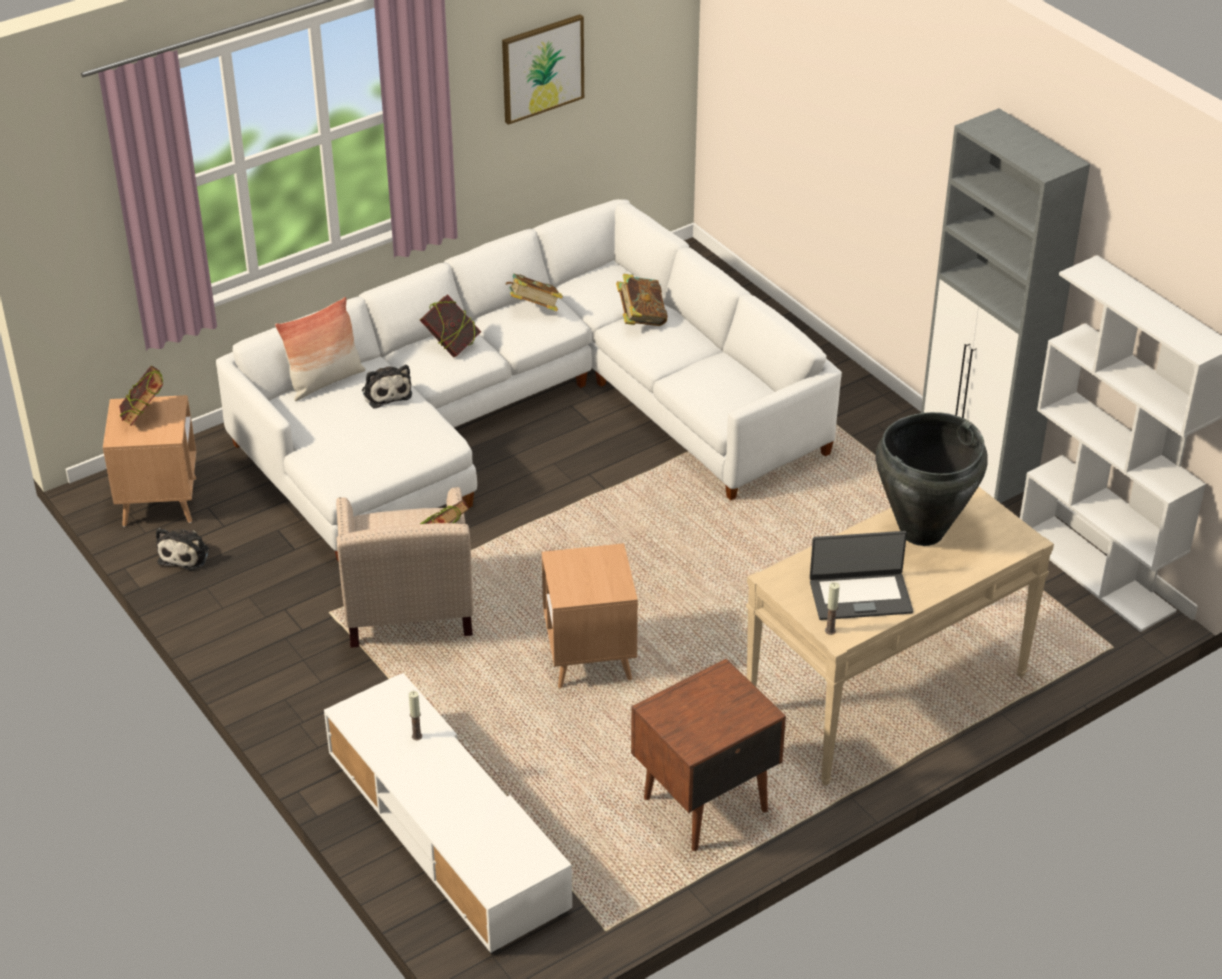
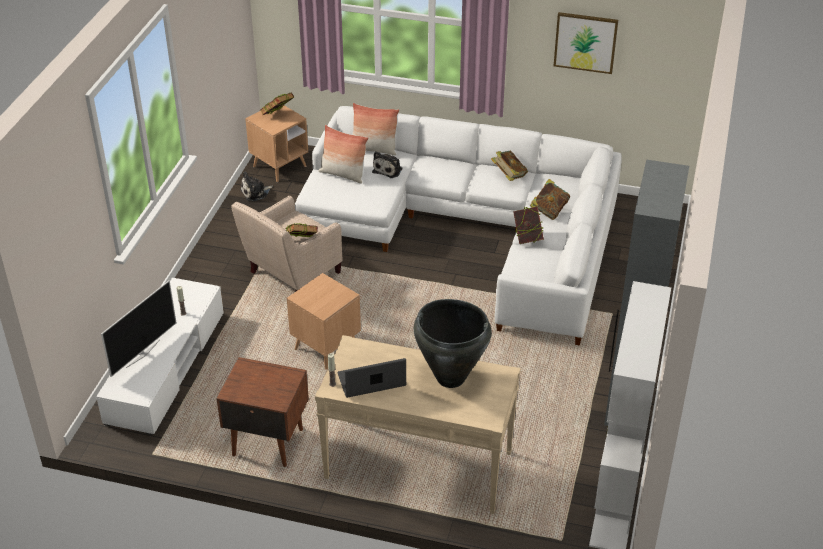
camera: 50 degrees right, 0 degrees up
book [420,294,481,358] -> book moved to [513,207,544,244]
laptop [810,531,913,620] -> laptop turned 120 degrees clockwise [338,358,406,398]
none -> television [101,280,177,377]
none -> pillow [318,125,368,184]

